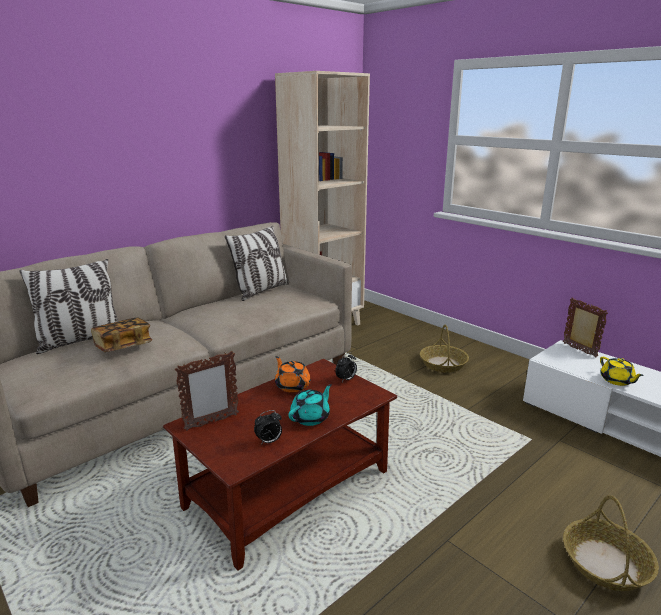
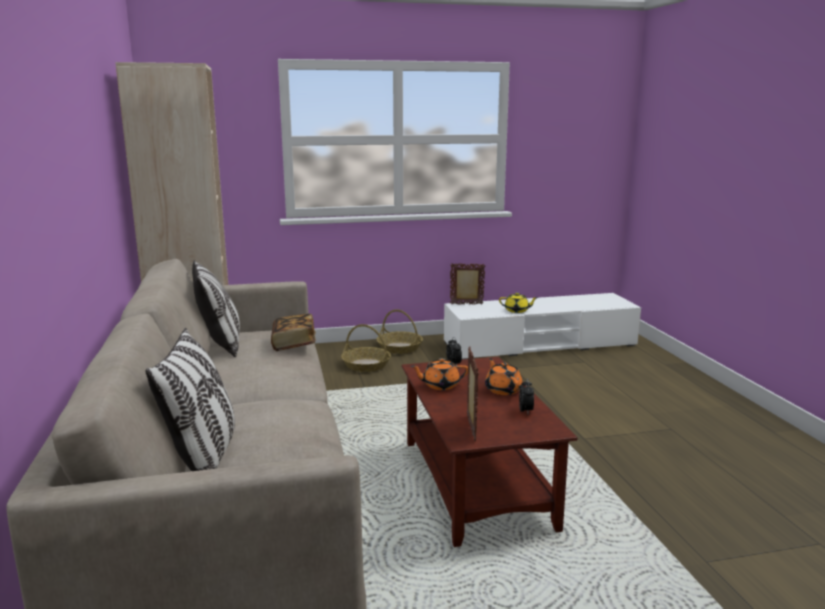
camera: 60 degrees left, 5 degrees down
book [91,317,152,352] -> book moved to [271,314,316,351]
turquoise teapot [288,384,332,426] -> orange teapot [485,358,523,395]
basket [563,495,659,591] -> basket moved to [376,309,423,354]

